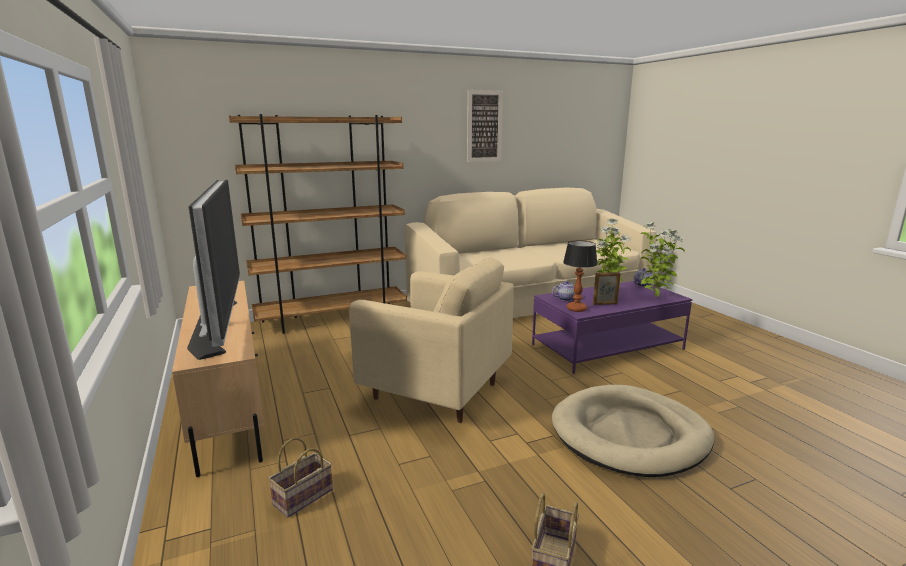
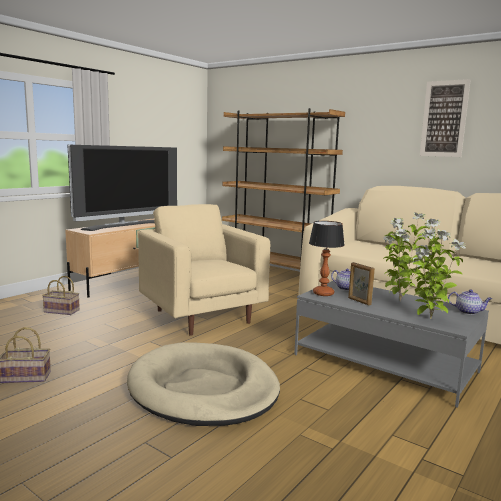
camera: 60 degrees right, 5 degrees down
beige armchair [349,257,514,423] -> beige armchair turned 150 degrees clockwise [138,204,270,336]
purple coffee table [532,281,692,374] -> grey coffee table [294,280,489,408]

